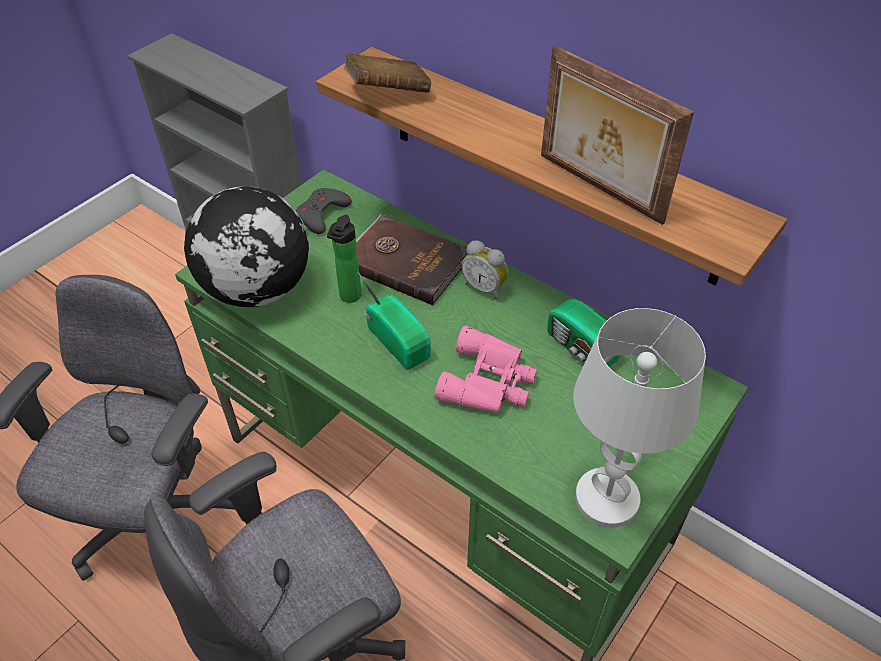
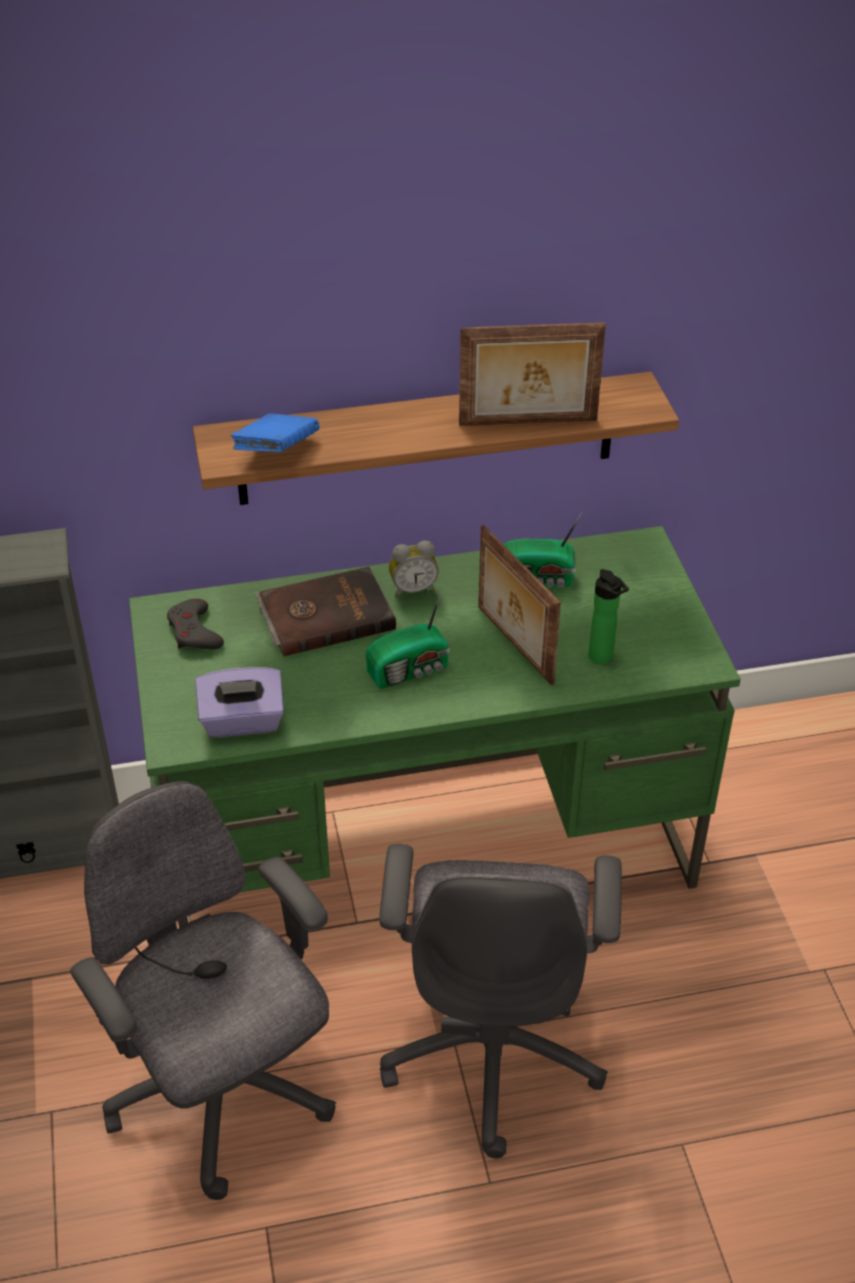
camera: 50 degrees left, 5 degrees down
globe [184,187,309,307] -> purple tissue box [195,667,284,737]
bottle [327,215,362,303] -> bottle moved to [589,569,629,665]
brown book [343,53,431,93] -> blue book [231,414,319,452]
radio [358,272,431,370] -> radio turned 150 degrees clockwise [366,589,450,689]
pink binoculars [434,326,537,413] -> picture frame [478,525,561,686]
white table lamp [573,308,706,528] -> none

